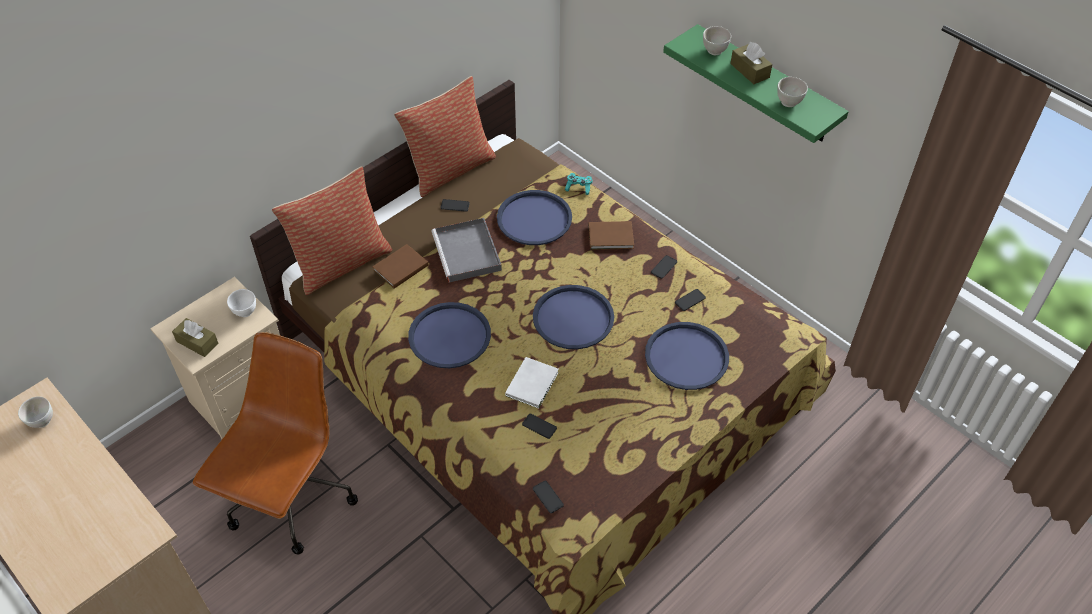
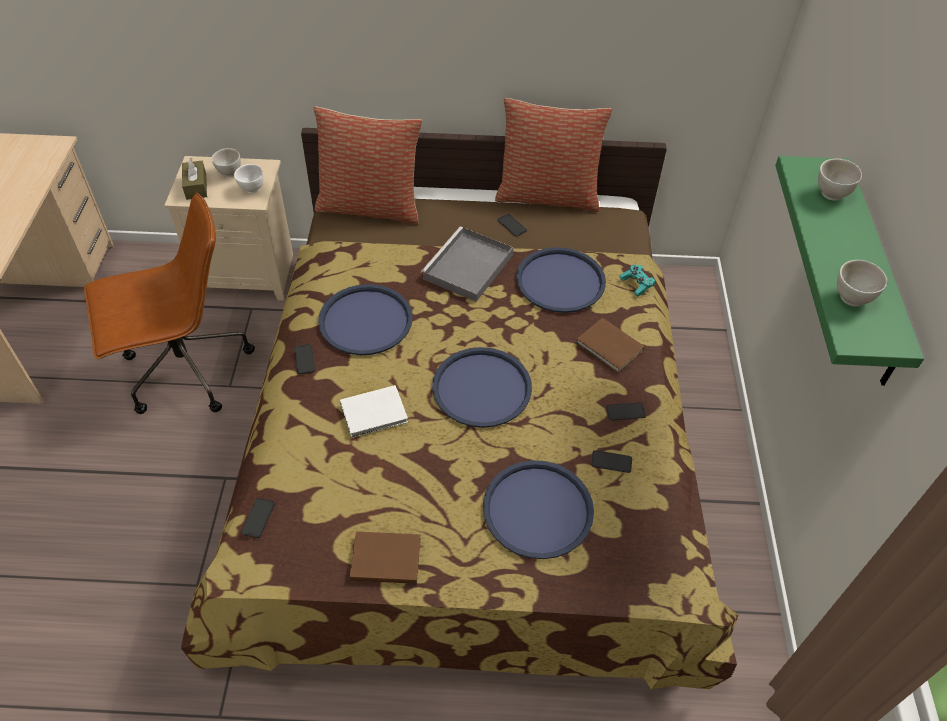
camera: 45 degrees right, 0 degrees up
white bowl [18,396,53,428] -> white bowl moved to [211,148,241,177]
brown book [372,244,429,288] -> brown book moved to [350,531,421,584]
phone [522,414,557,439] -> phone moved to [294,344,315,374]
brown tissue box [730,42,772,84] -> none

